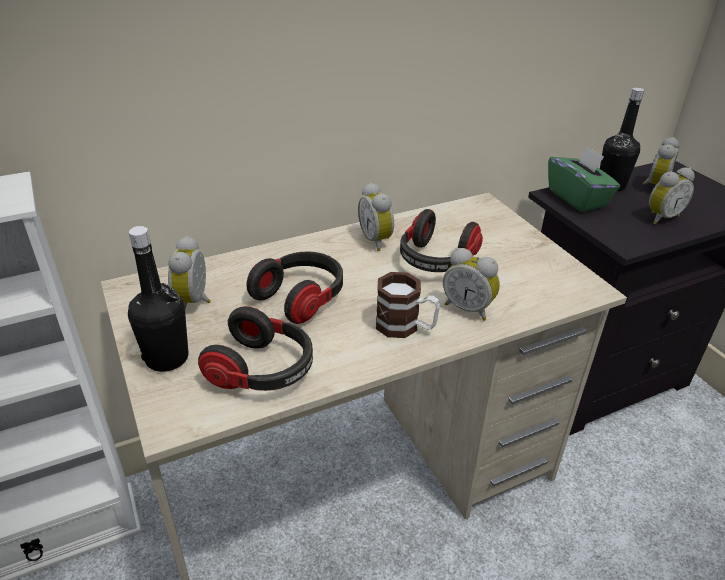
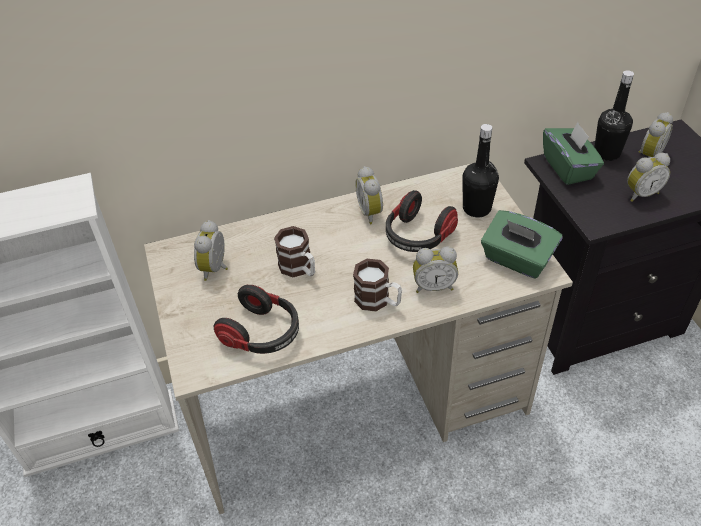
camera: 10 degrees right, 10 degrees up
black bottle [128,226,188,372] -> black bottle moved to [462,124,499,217]
headphones [247,251,343,324] -> mug [274,226,315,277]
alarm clock [443,248,500,321] -> alarm clock turned 45 degrees counterclockwise [413,246,458,293]
none -> green tissue box [481,210,563,279]

